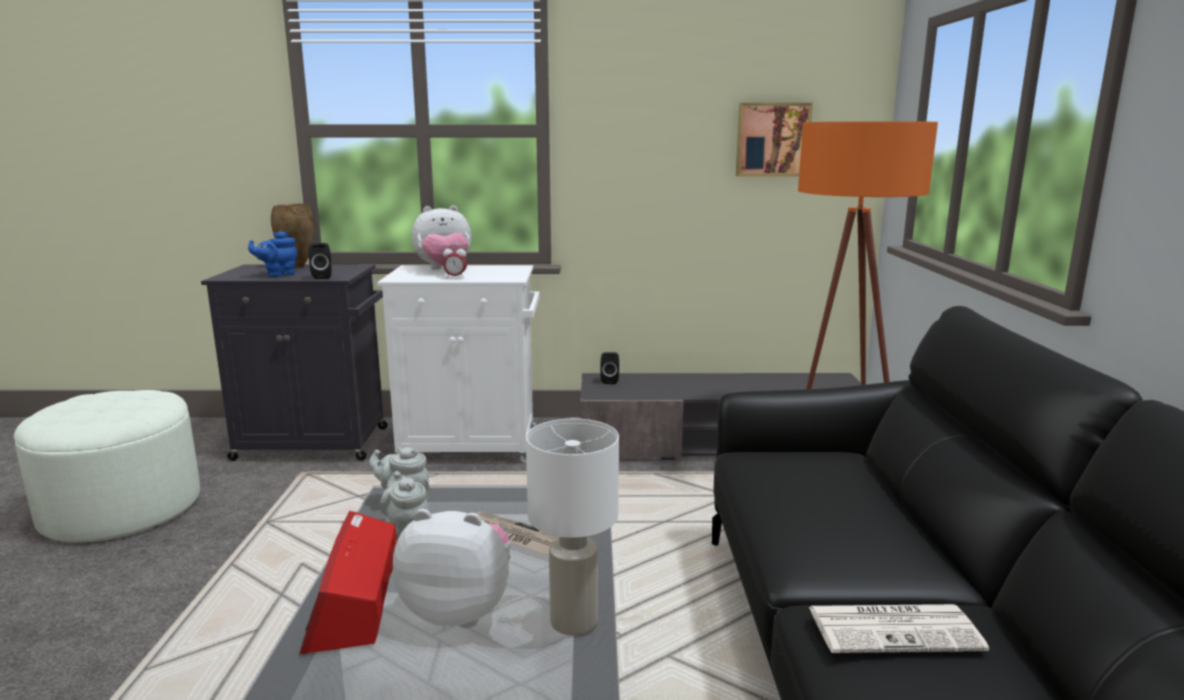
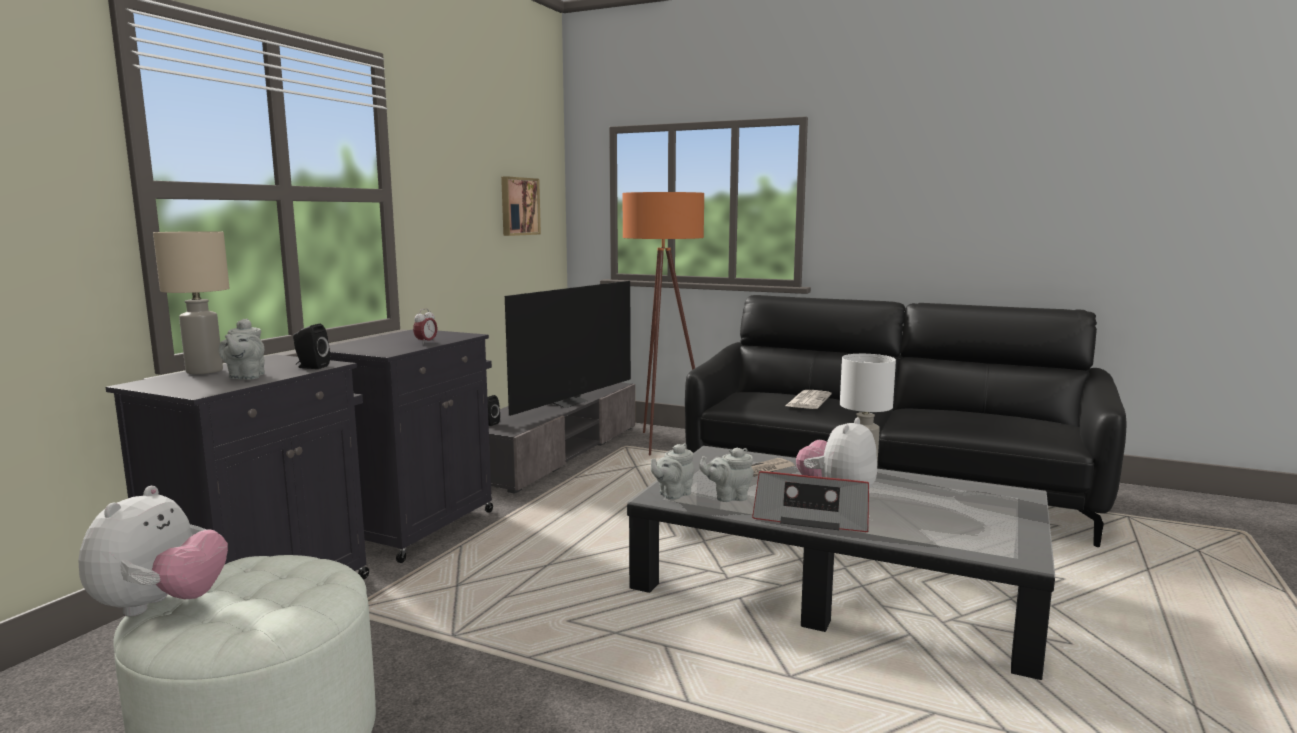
camera: 65 degrees left, 5 degrees down
blue teapot [248,231,298,277] -> grey teapot [219,319,265,380]
brown vase [271,204,314,267] -> beige table lamp [153,231,229,374]
white cabinet [377,265,539,463] -> black cabinet [329,329,493,563]
plush toy [412,205,471,270] -> plush toy moved to [78,486,228,616]
newspaper [809,604,989,653] -> newspaper moved to [786,390,831,409]
none -> television [505,281,631,416]

